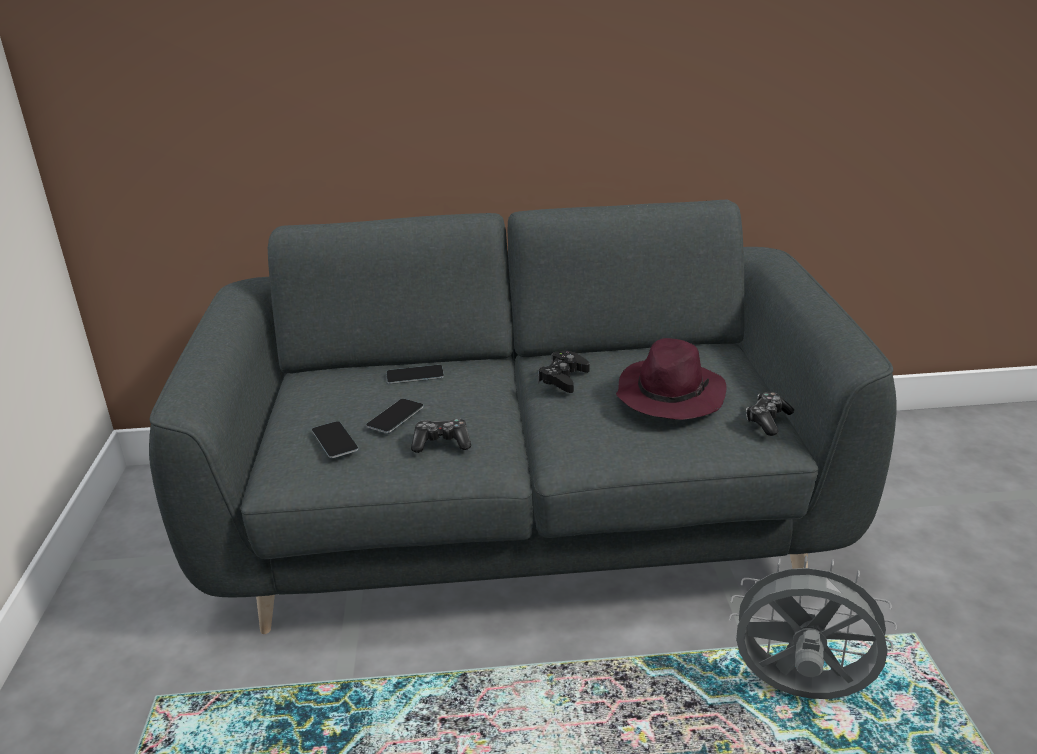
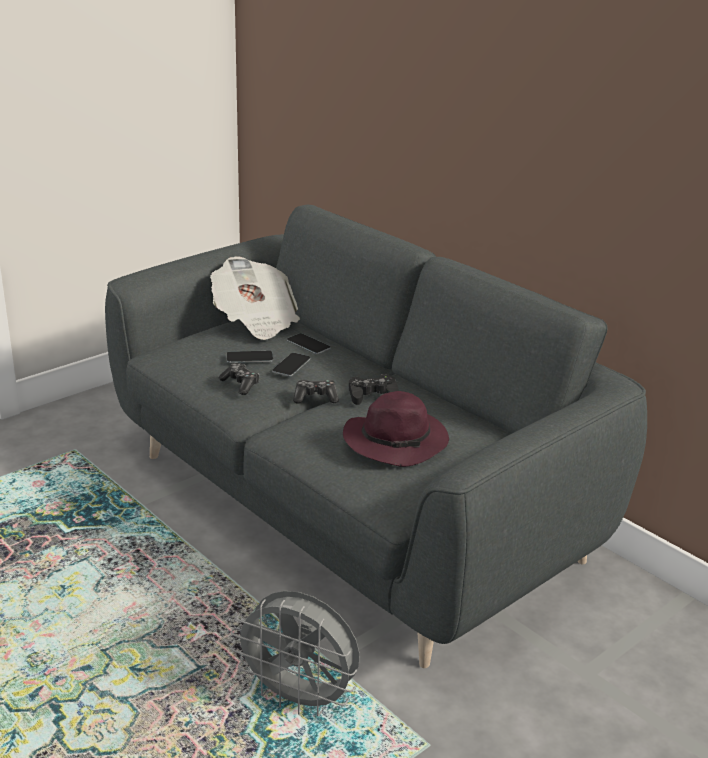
camera: 50 degrees right, 0 degrees up
phone [312,421,358,458] -> phone moved to [272,353,311,376]
grey fan [729,555,897,699] -> grey fan turned 135 degrees clockwise [231,591,360,717]
game controller [746,392,794,436] -> game controller moved to [293,380,339,404]
none -> newspaper [210,257,300,340]

